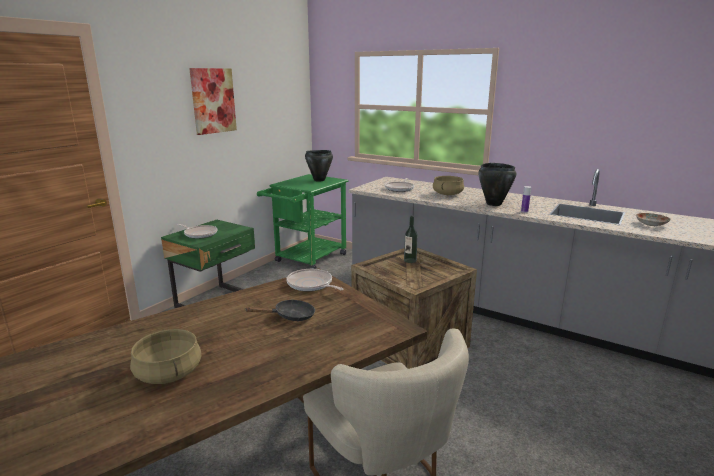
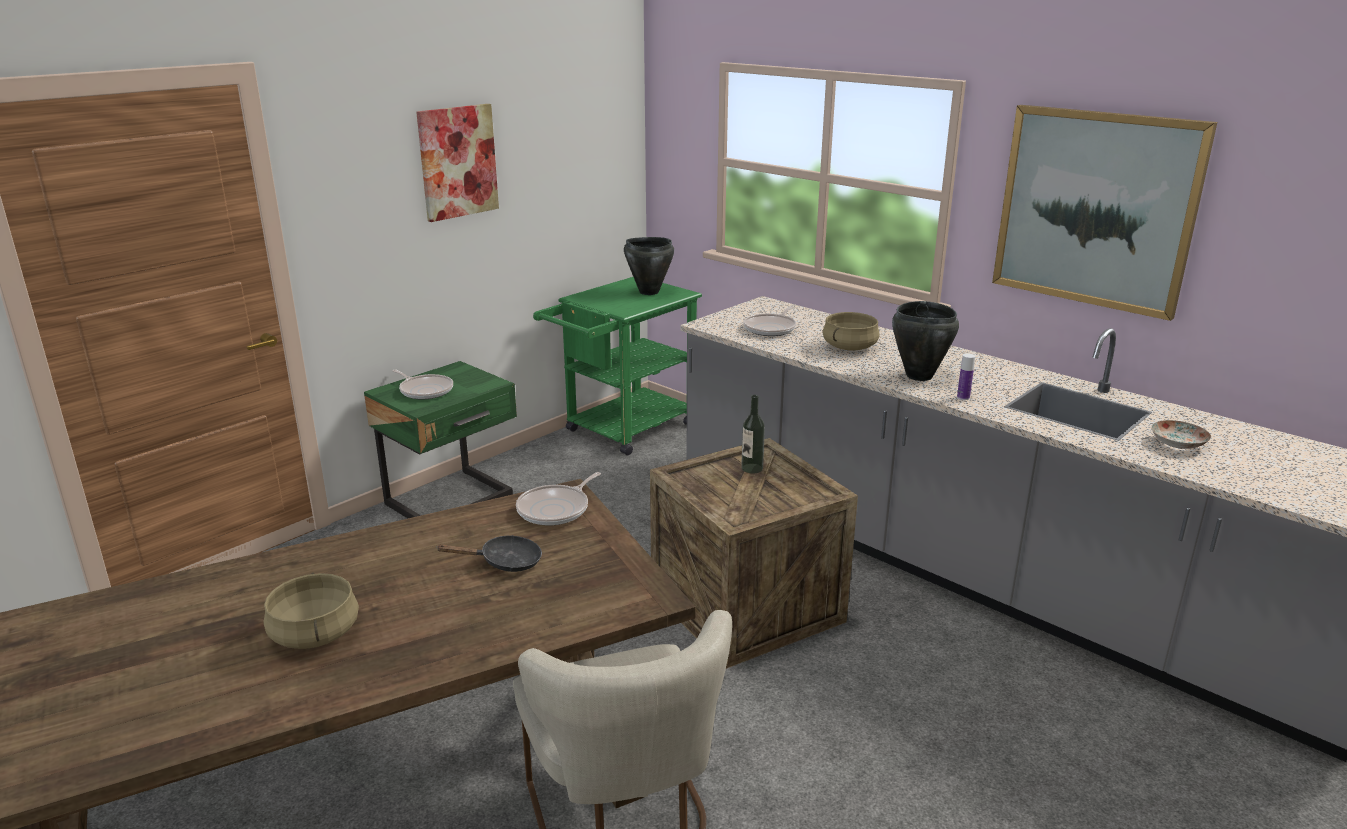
camera: 10 degrees right, 5 degrees up
frying pan [286,269,343,291] -> frying pan turned 105 degrees counterclockwise [516,472,601,526]
none -> picture [992,105,1217,321]

